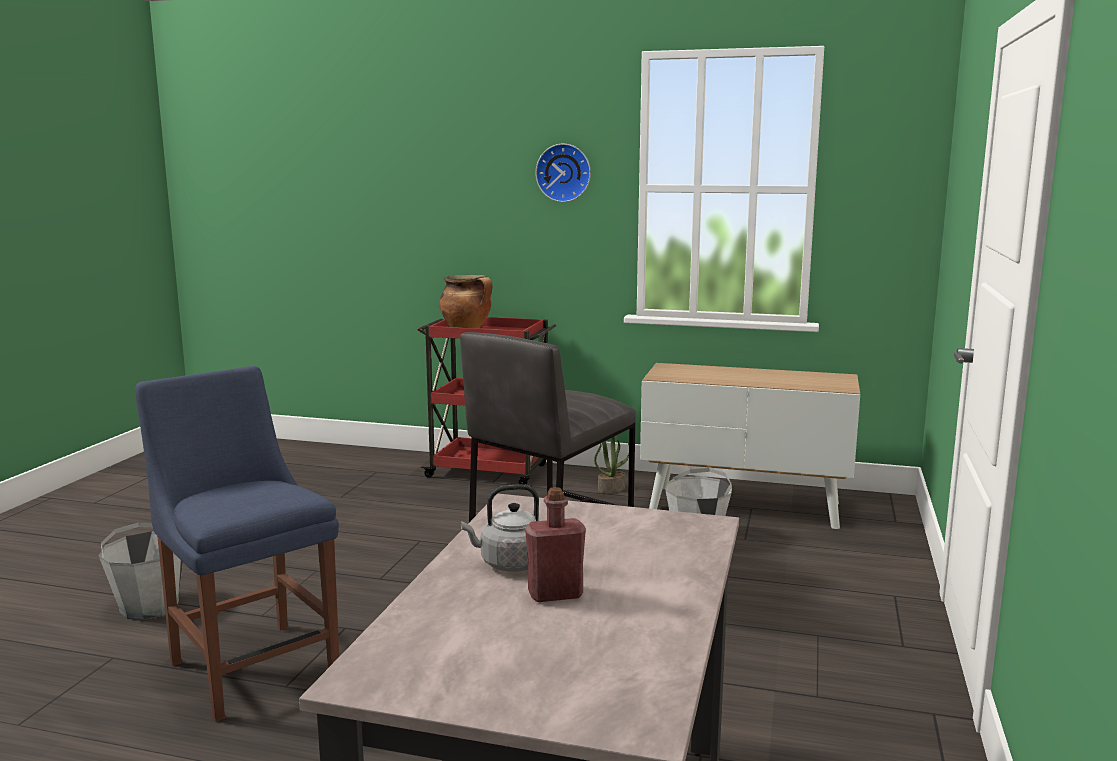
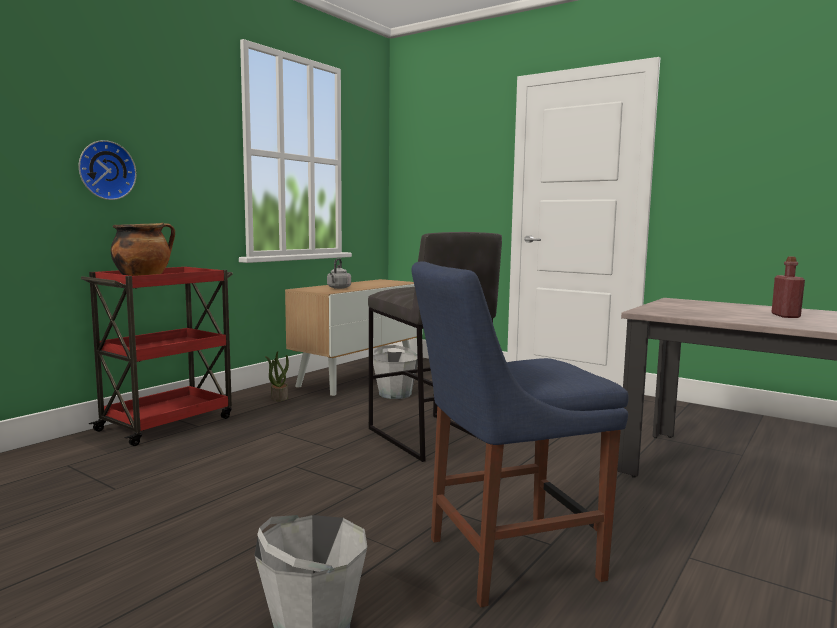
camera: 70 degrees left, 5 degrees down
grey kettle [461,484,539,572] -> grey kettle moved to [327,258,351,289]
wall clock [535,144,591,202] -> wall clock moved to [79,140,137,200]

